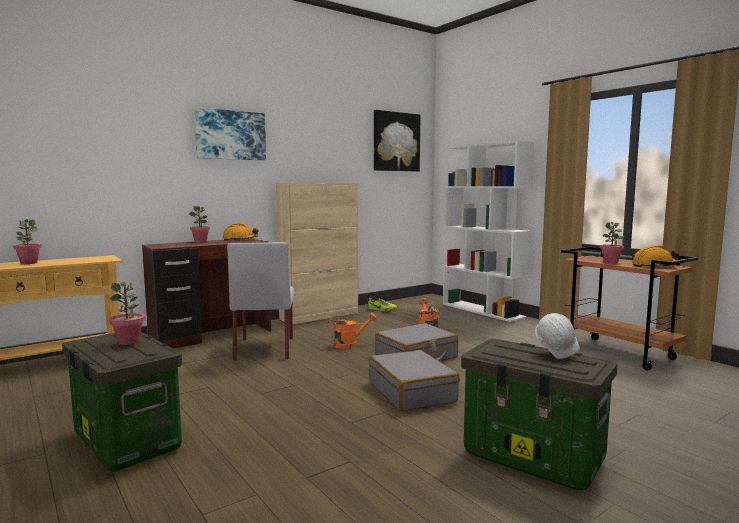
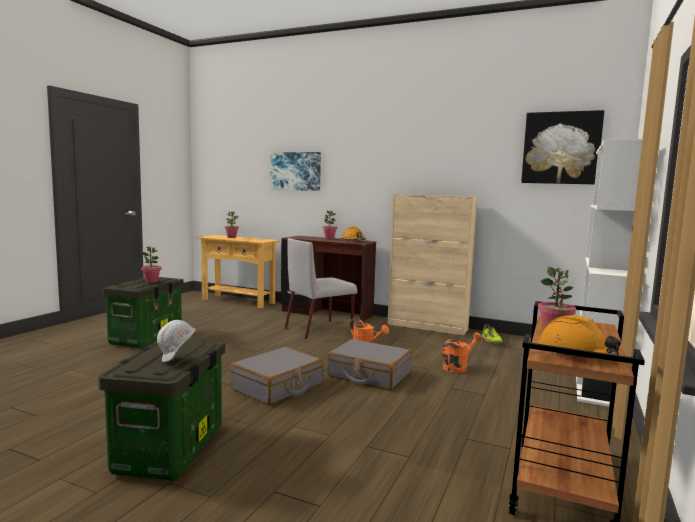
camera: 60 degrees right, 0 degrees up
picture [194,107,266,160] -> picture moved to [270,152,321,191]

